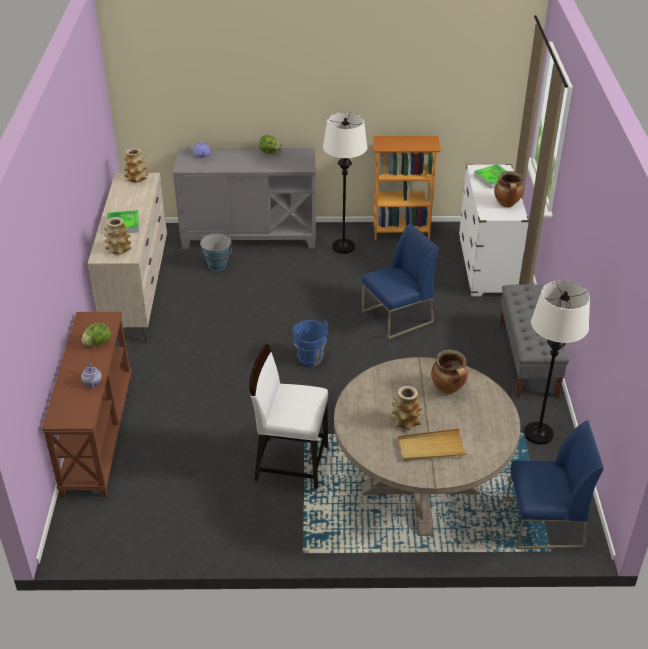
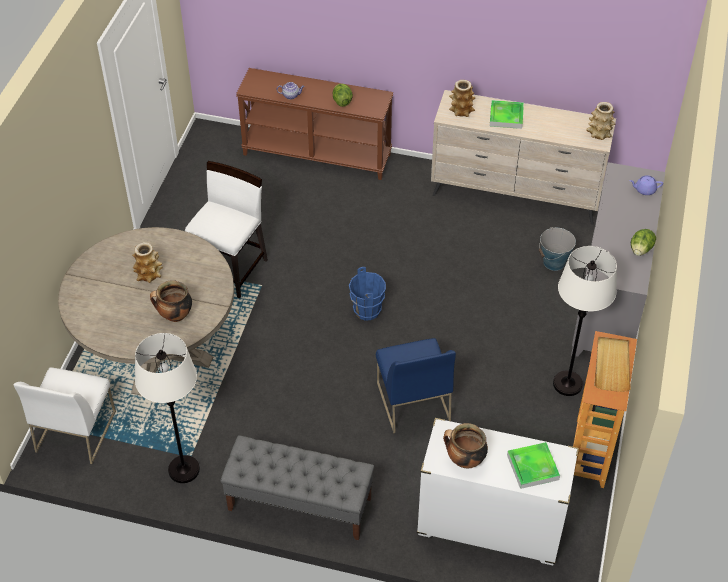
camera: 105 degrees right, 10 degrees up
beige tray [398,428,467,462] -> beige tray moved to [594,337,631,392]
blue chair [506,420,604,549] -> white chair [13,368,116,464]

